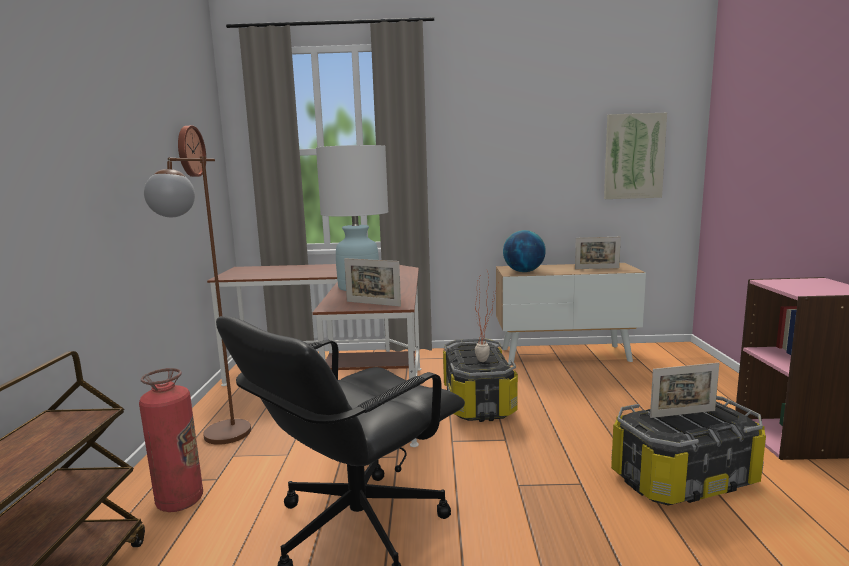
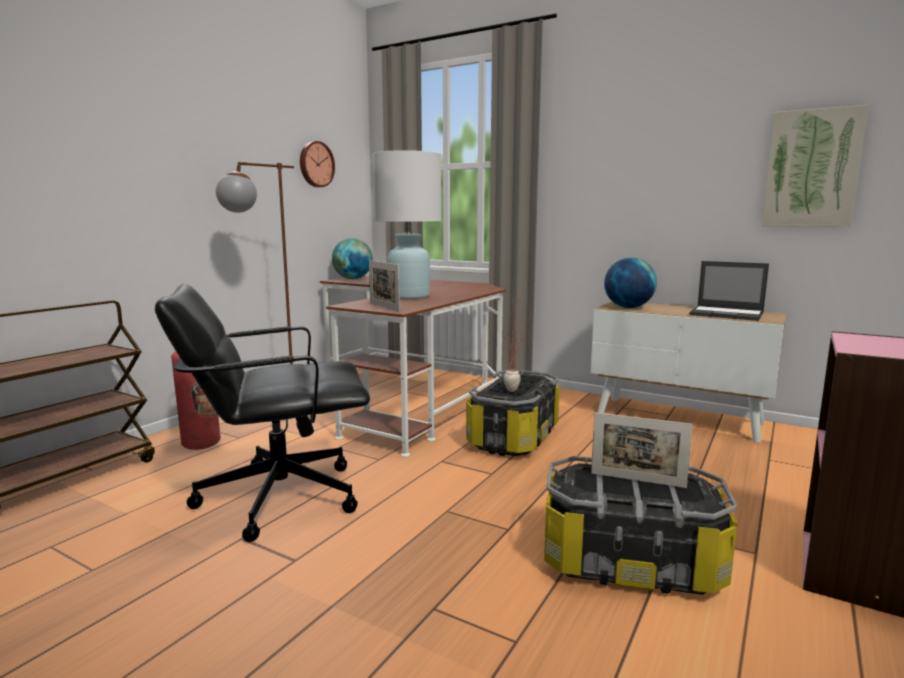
camera: 30 degrees right, 0 degrees up
picture frame [575,237,621,269] -> laptop [689,261,769,321]
none -> globe [332,239,373,279]

